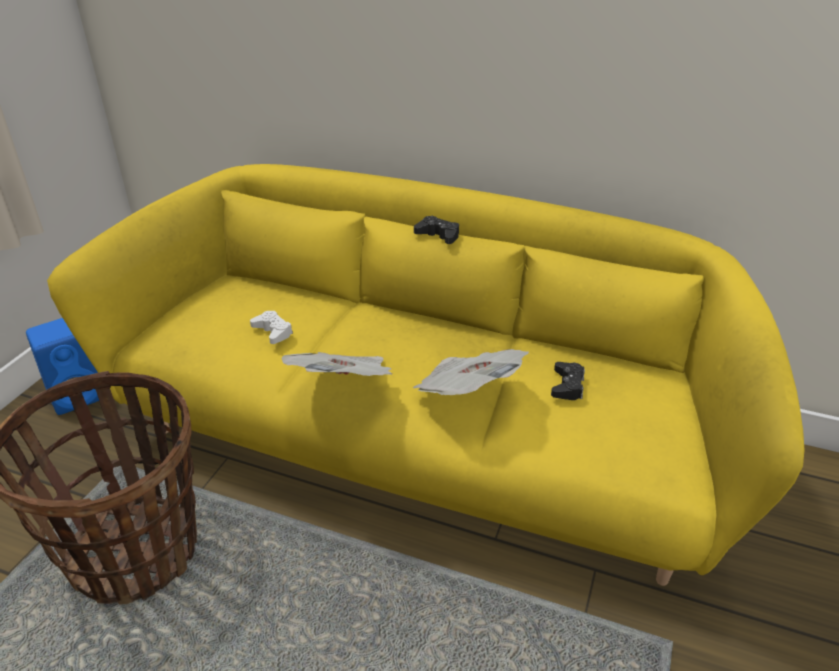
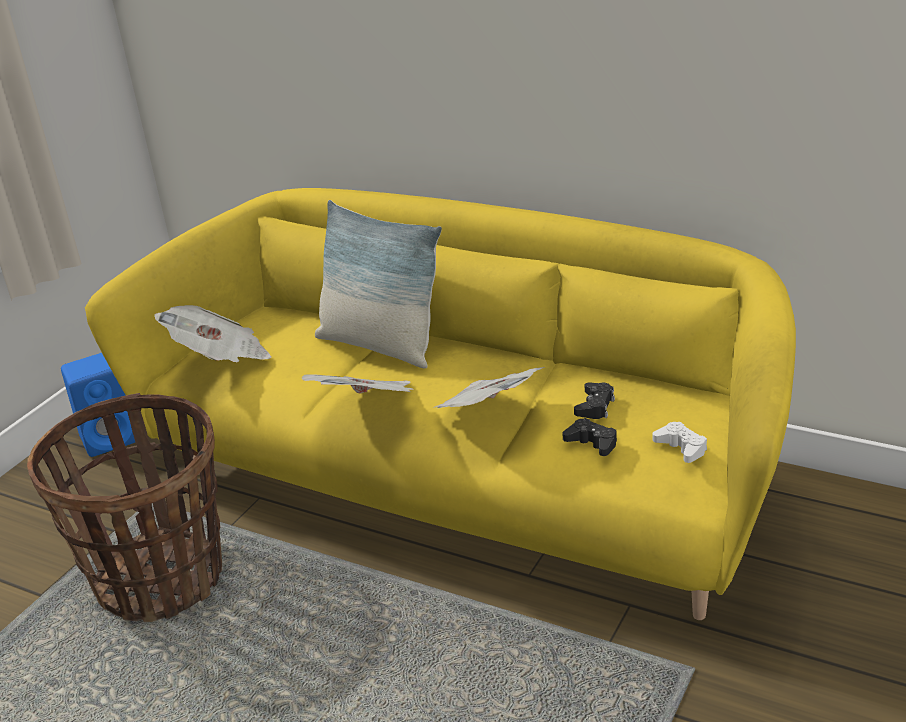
camera: 10 degrees right, 5 degrees down
white game controller [250,311,293,344] -> white game controller moved to [652,422,707,463]
black game controller [414,216,459,244] -> black game controller moved to [562,418,617,456]
none -> newspaper [155,305,272,362]
none -> pillow [315,200,442,369]

